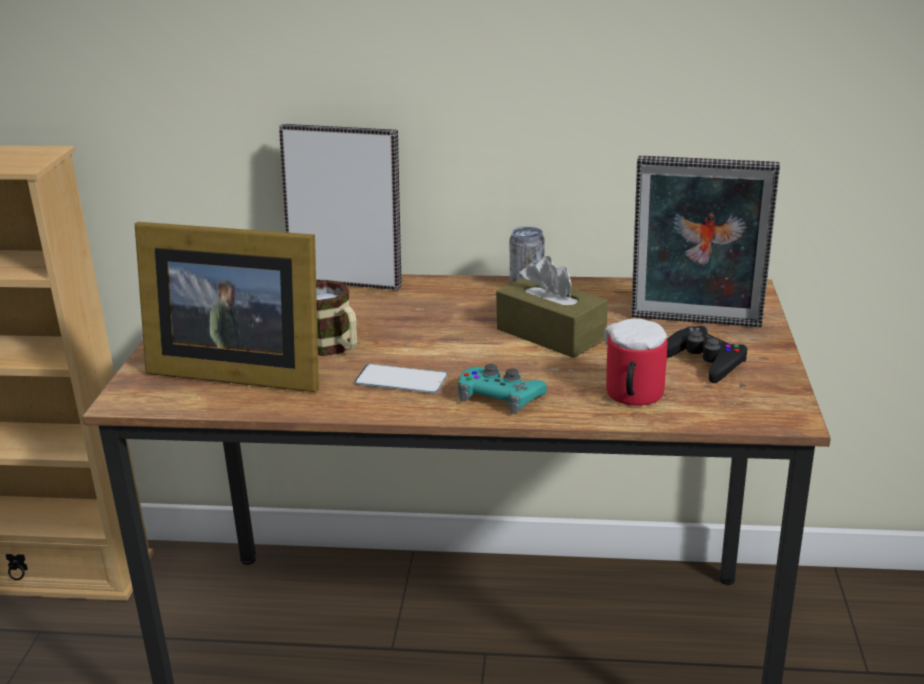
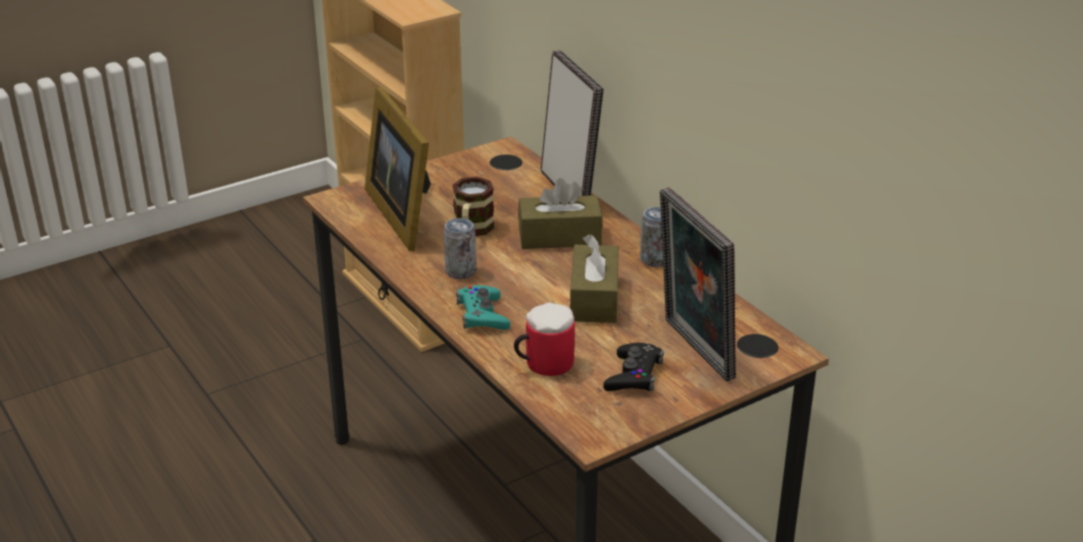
camera: 50 degrees right, 5 degrees up
phone [354,364,448,393] -> can [444,218,477,279]
none -> brown tissue box [518,178,603,249]

